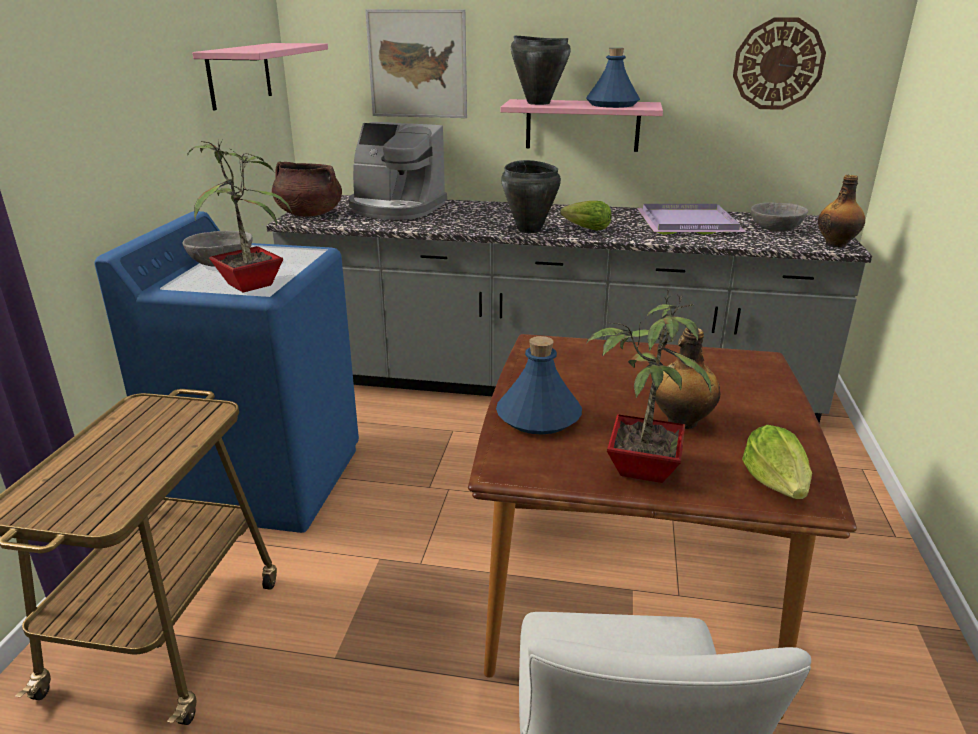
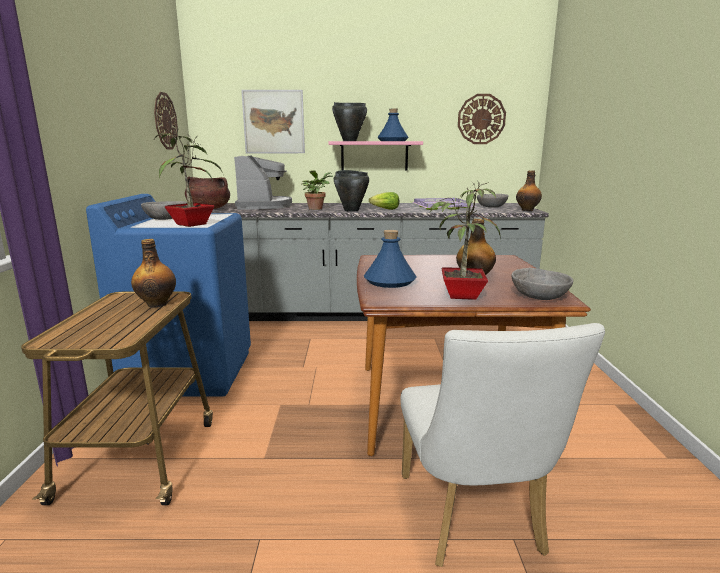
camera: 10 degrees left, 10 degrees down
pink shelf [192,43,328,110] -> wall clock [154,92,178,150]
coffee machine [348,122,447,220] -> coffee machine turned 105 degrees counterclockwise [234,156,292,210]
lettuce [742,425,812,499] -> grey bowl [511,268,573,300]
none -> bottle [131,239,176,308]
none -> potted plant [301,170,333,210]

